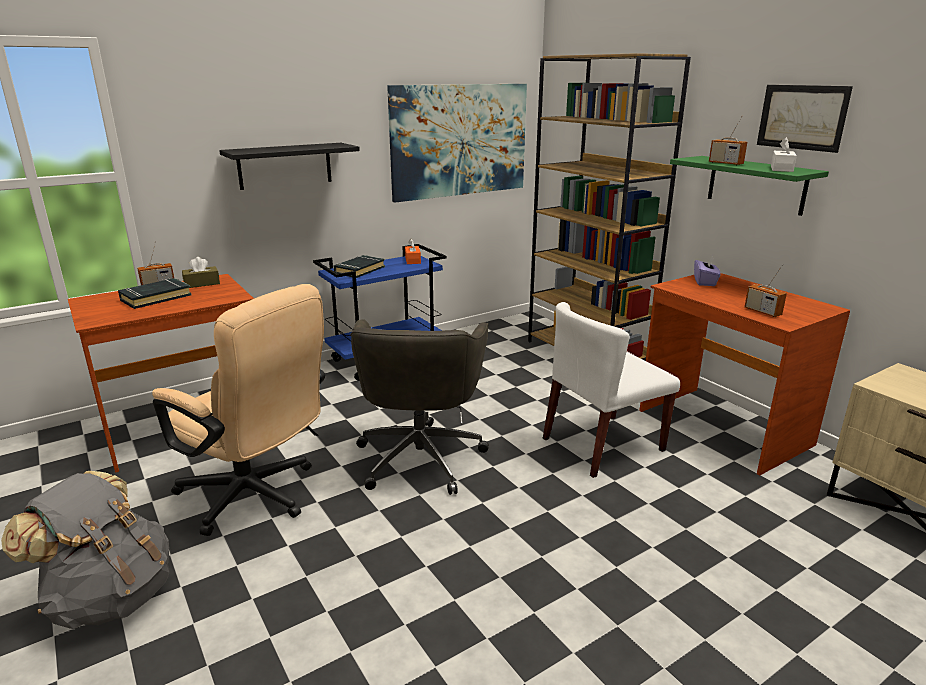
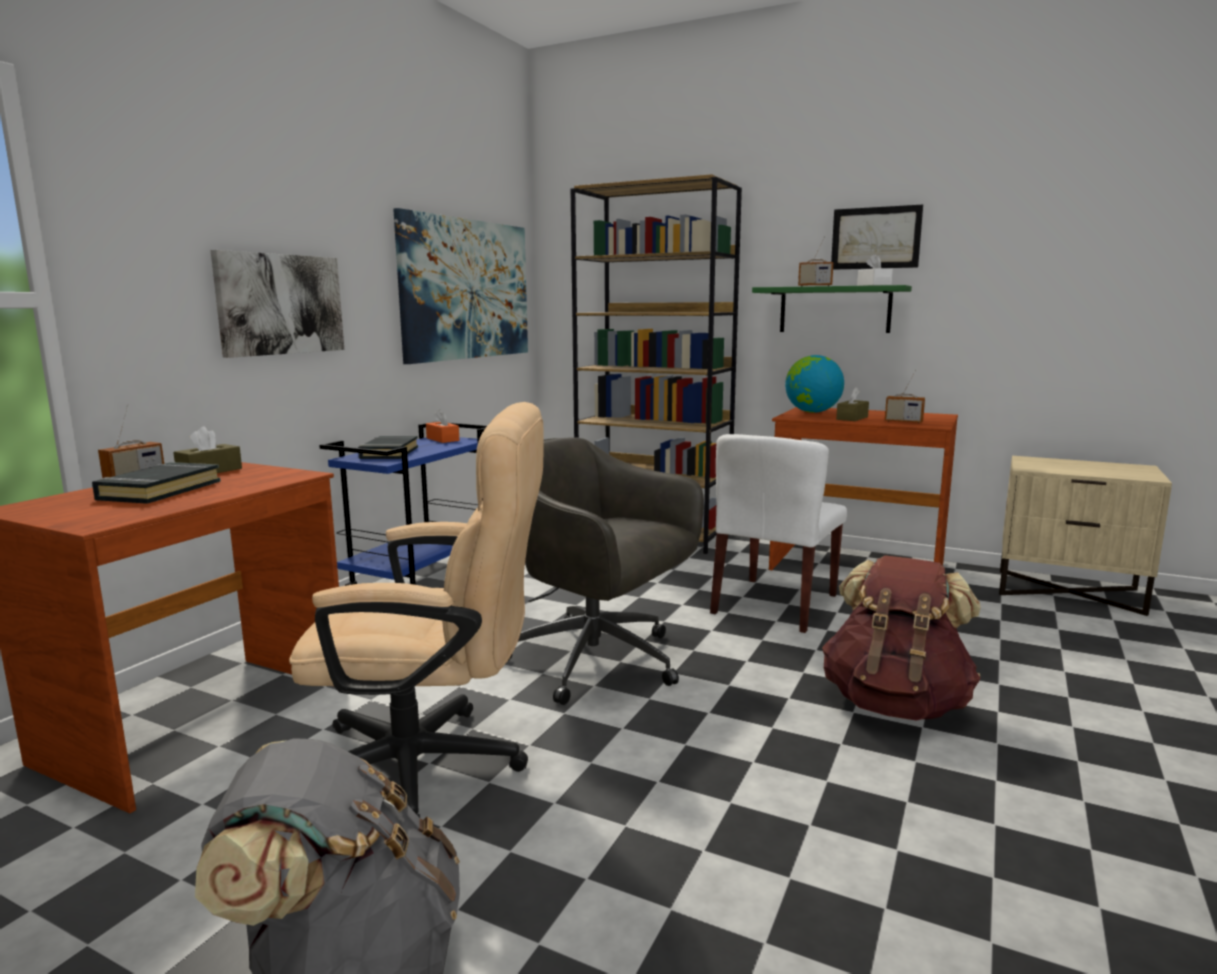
camera: 30 degrees left, 10 degrees down
black shelf [219,143,360,190] -> picture [211,250,344,358]
grey office chair [350,319,489,495] -> grey office chair turned 150 degrees clockwise [507,438,704,705]
purple tissue box [694,257,721,286] -> globe [785,355,844,413]
none -> brown backpack [822,555,981,721]
none -> brown tissue box [836,387,869,421]

